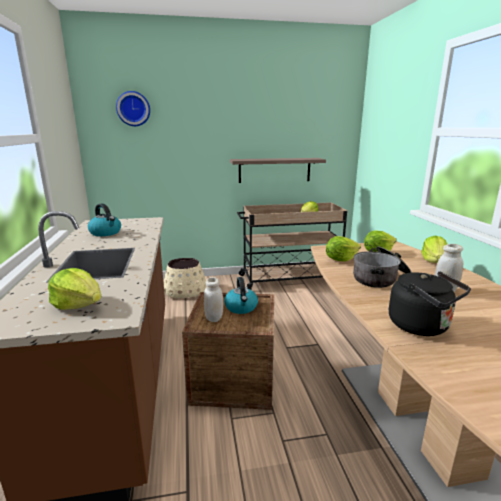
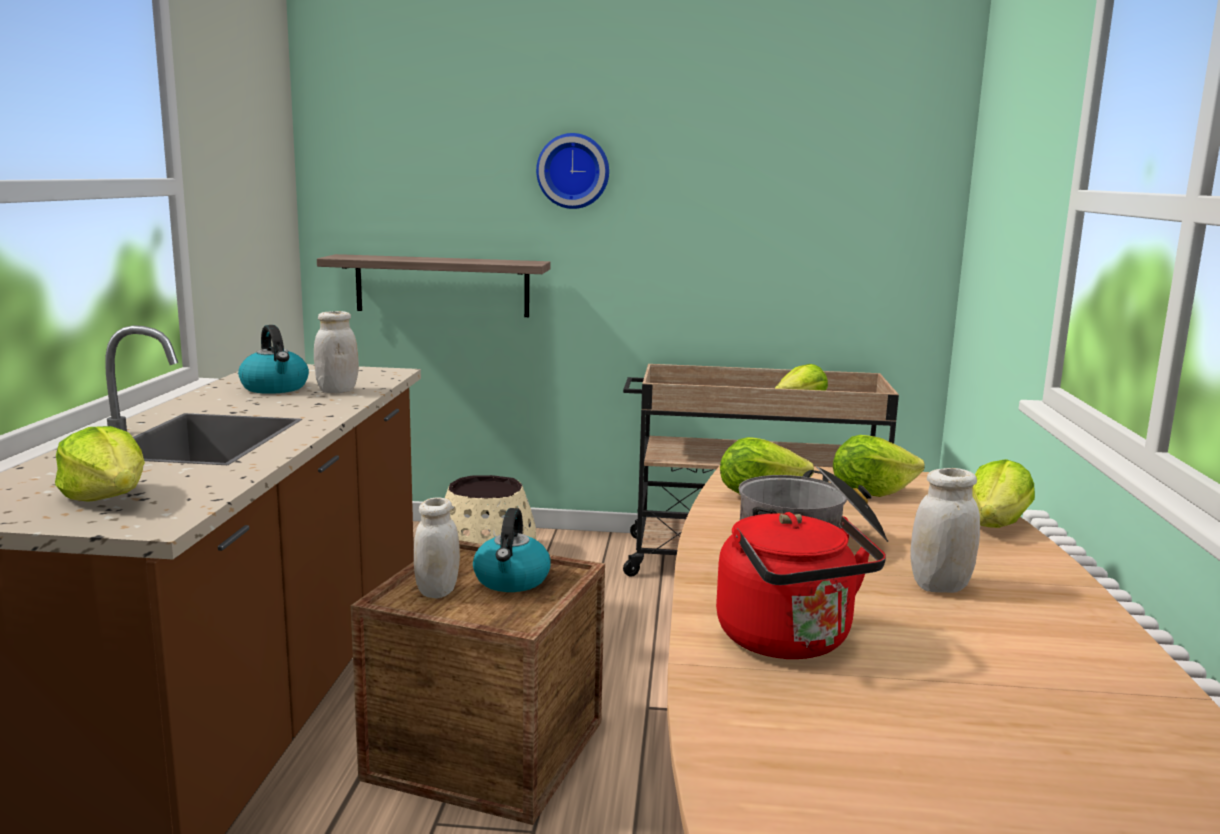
camera: 15 degrees right, 5 degrees down
wall clock [116,91,150,126] -> wall clock moved to [536,133,609,209]
shelf [230,158,326,183] -> shelf moved to [317,254,551,317]
black kettle [389,271,471,336] -> red kettle [716,512,886,659]
none -> white jar [314,311,359,393]

